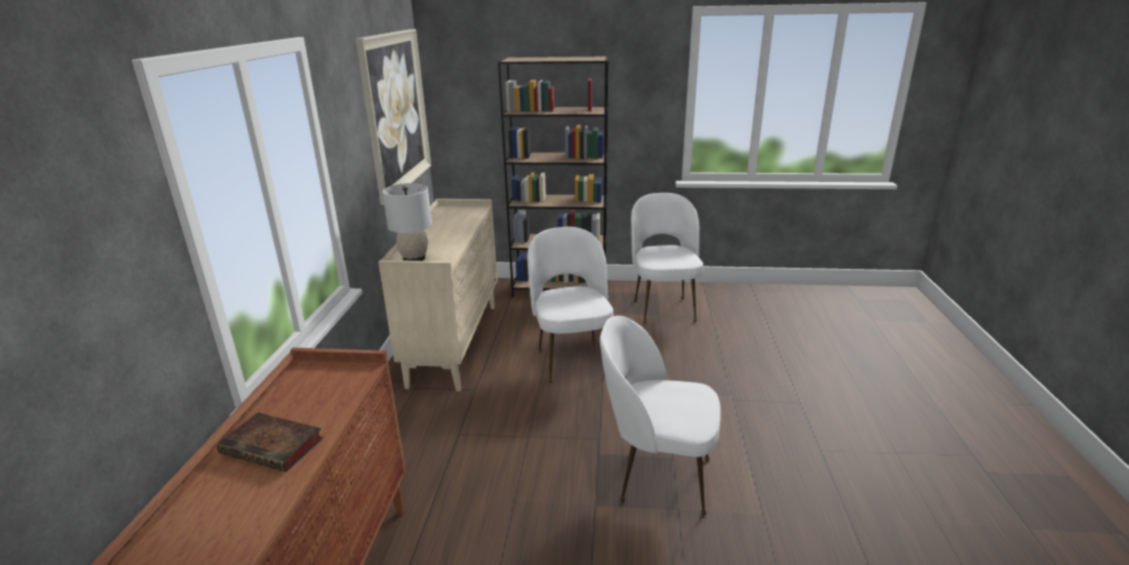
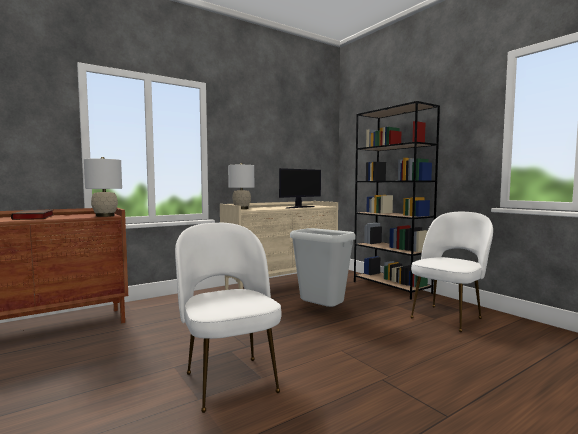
camera: 50 degrees right, 20 degrees down
picture [356,29,431,205] -> none
white chair [527,227,614,383] -> grey trash can [290,228,356,307]
none -> white table lamp [84,157,122,217]
none -> monitor [279,168,321,209]

